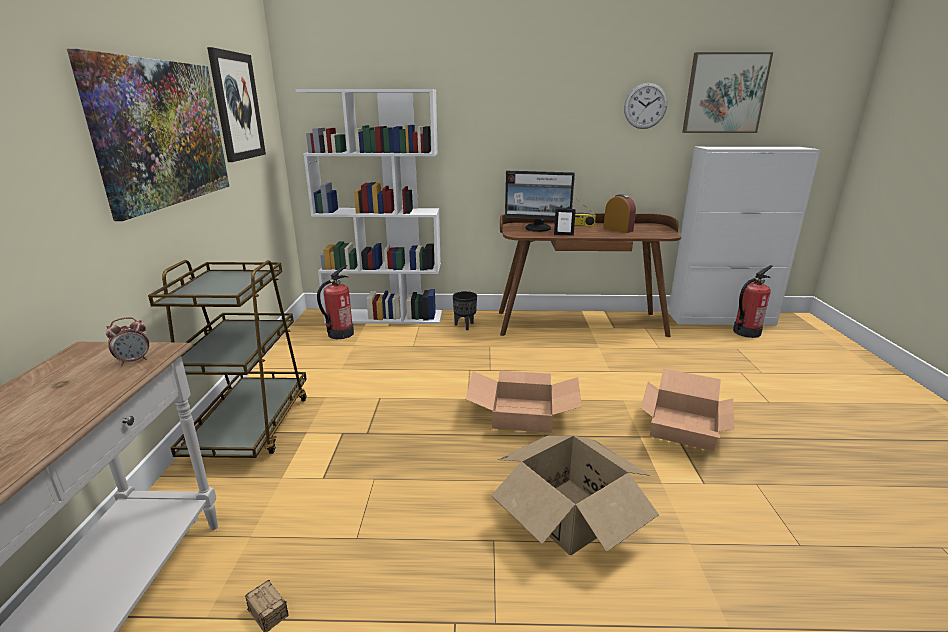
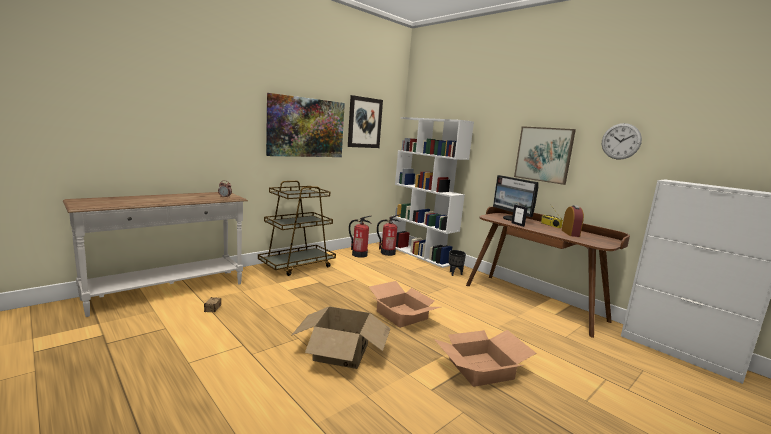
camera: 45 degrees right, 10 degrees down
picture [682,52,773,133] -> picture moved to [514,126,576,185]
fire extinguisher [733,265,773,338] -> fire extinguisher moved to [349,216,371,258]

